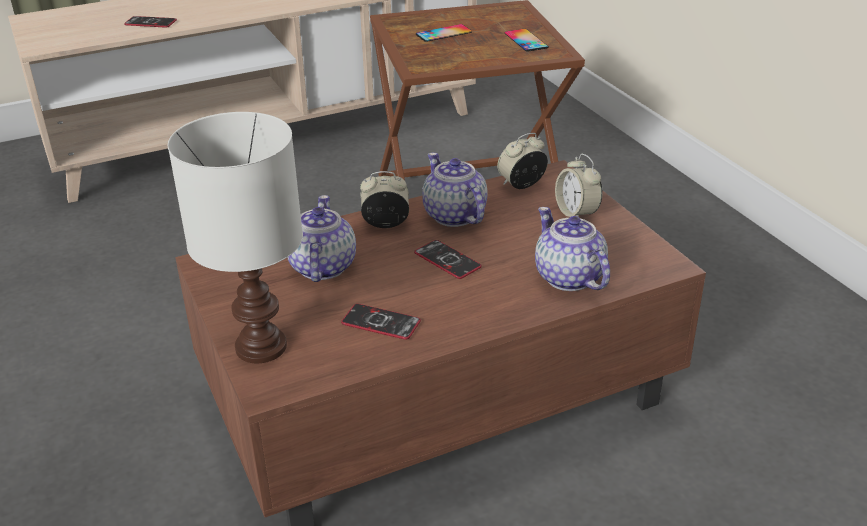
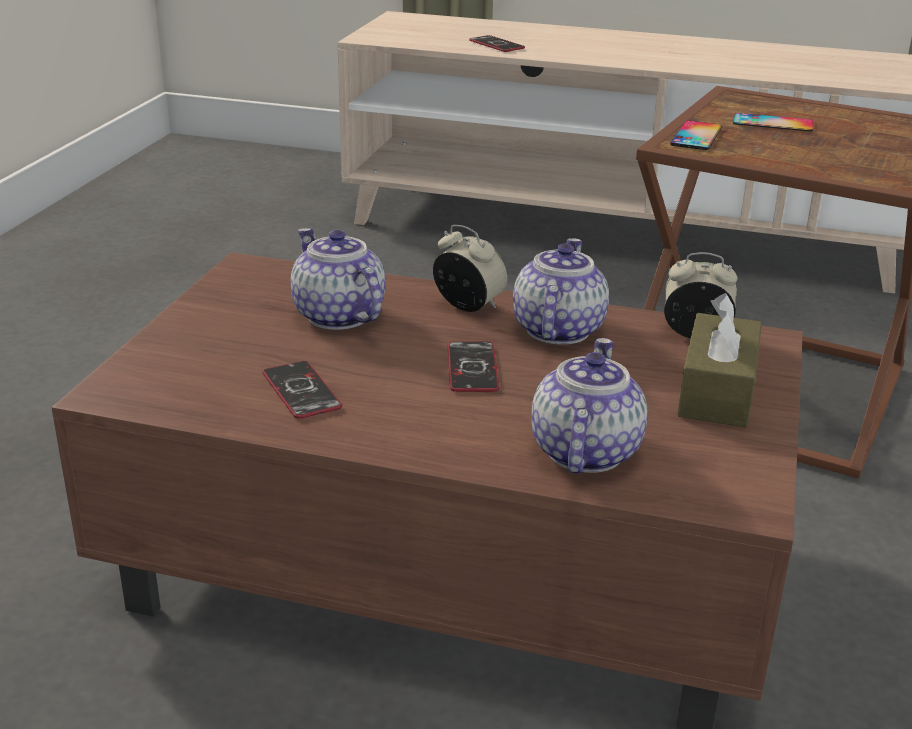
camera: 40 degrees right, 5 degrees down
white table lamp [168,112,303,363] -> none
teapot [287,195,356,282] -> teapot turned 75 degrees counterclockwise [291,228,385,330]
phone [504,29,549,52] -> phone moved to [670,121,722,150]
alarm clock [555,154,603,217] -> brown tissue box [678,293,762,427]

